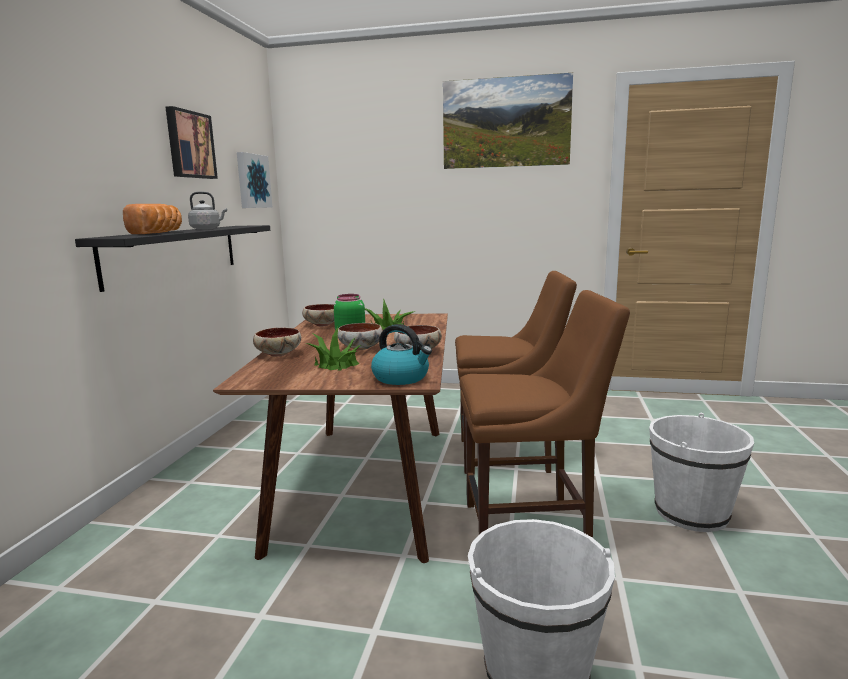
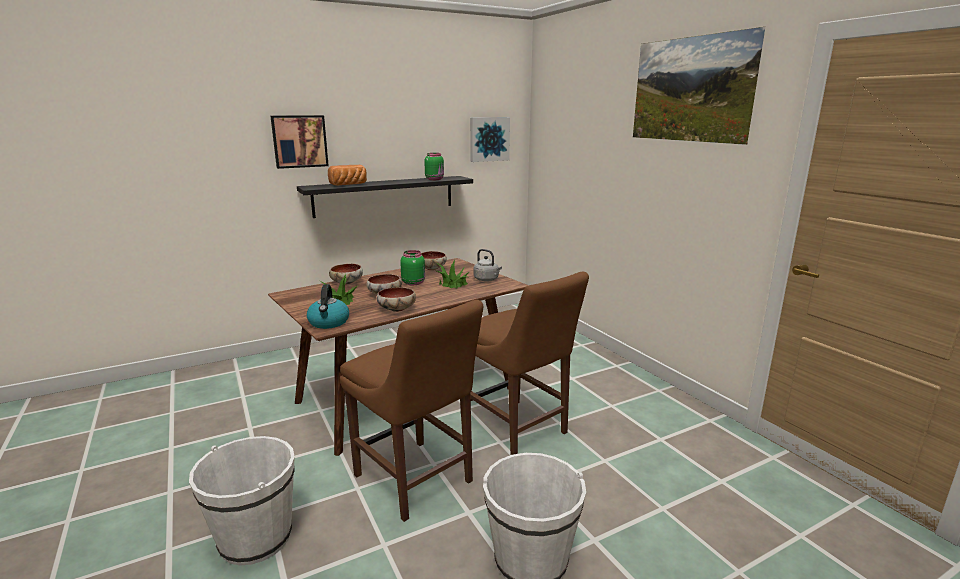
camera: 50 degrees right, 5 degrees up
picture [165,106,218,179] -> picture moved to [270,115,329,169]
grey kettle [188,192,227,230] -> grey kettle moved to [474,249,502,281]
none -> green jar [424,153,444,180]

